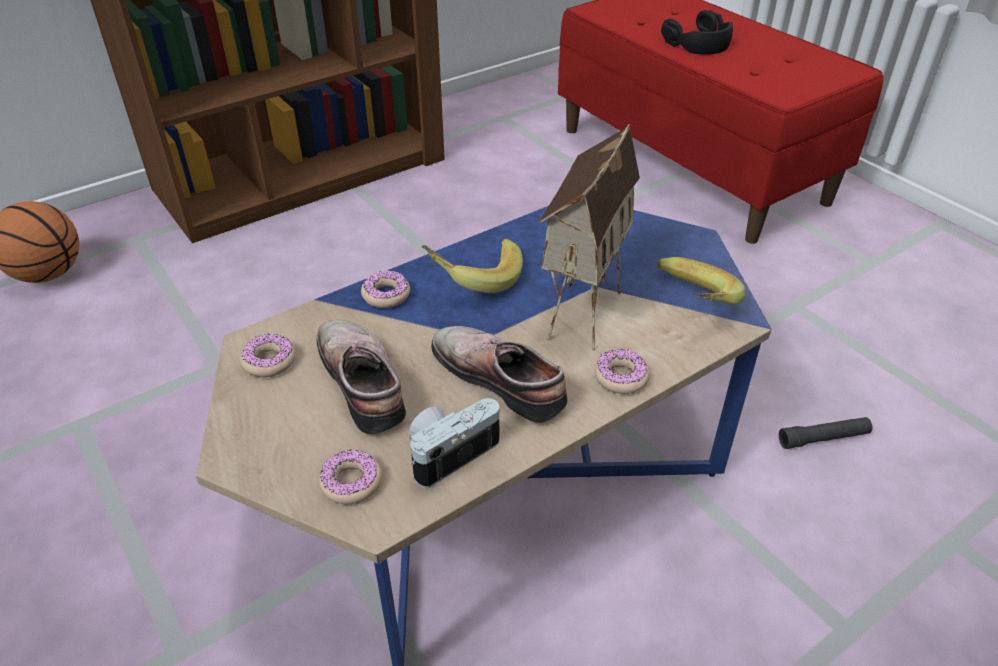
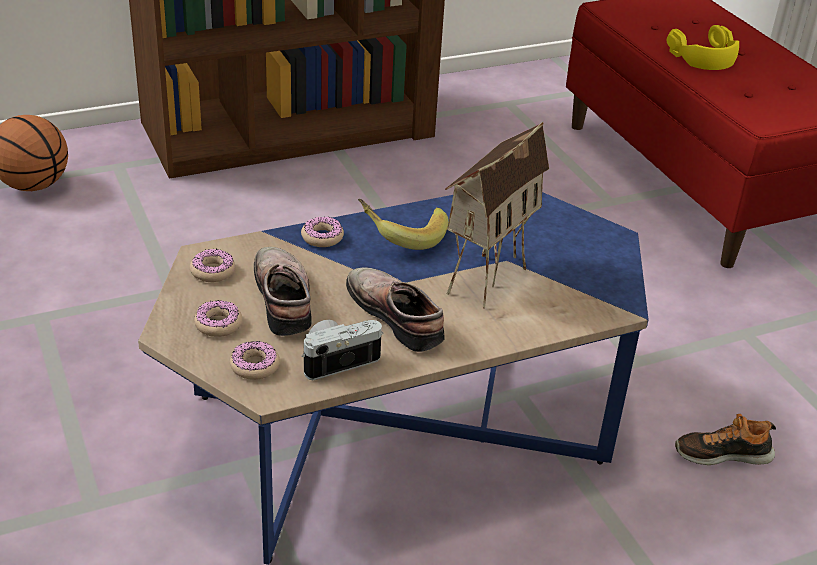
camera: 10 degrees right, 5 degrees down
donut [595,349,650,394] -> donut moved to [194,301,242,337]
banana [657,257,745,304] -> none
black headphones [661,10,733,55] -> yellow headphones [667,25,739,70]
black flashlight [779,417,872,449] -> shoe [675,414,776,465]

